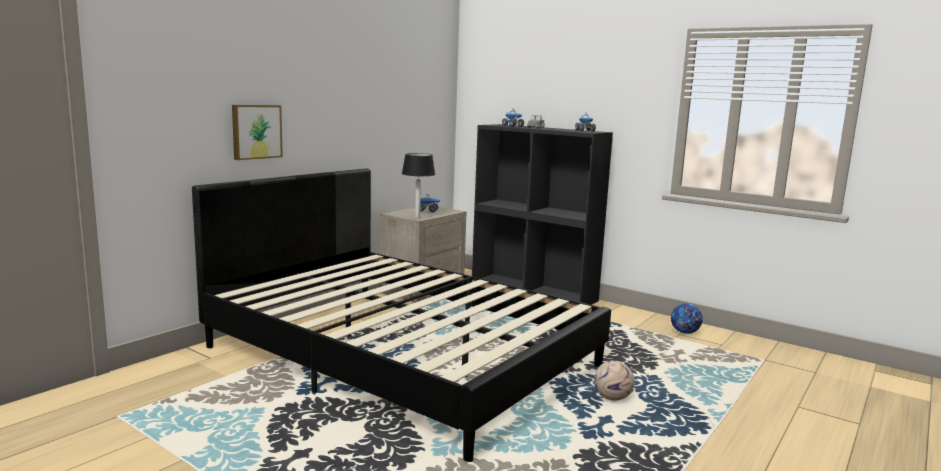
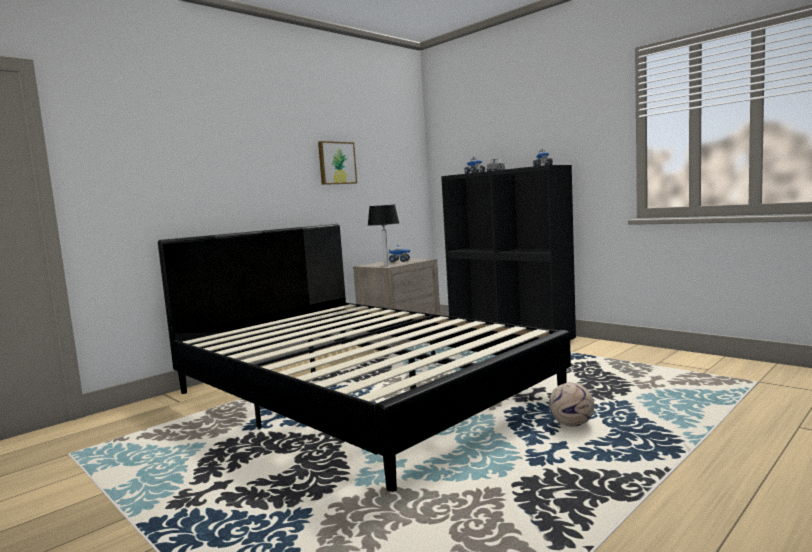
camera: 10 degrees right, 5 degrees down
picture [232,105,283,160] -> picture moved to [318,141,357,185]
football [671,303,703,334] -> none

